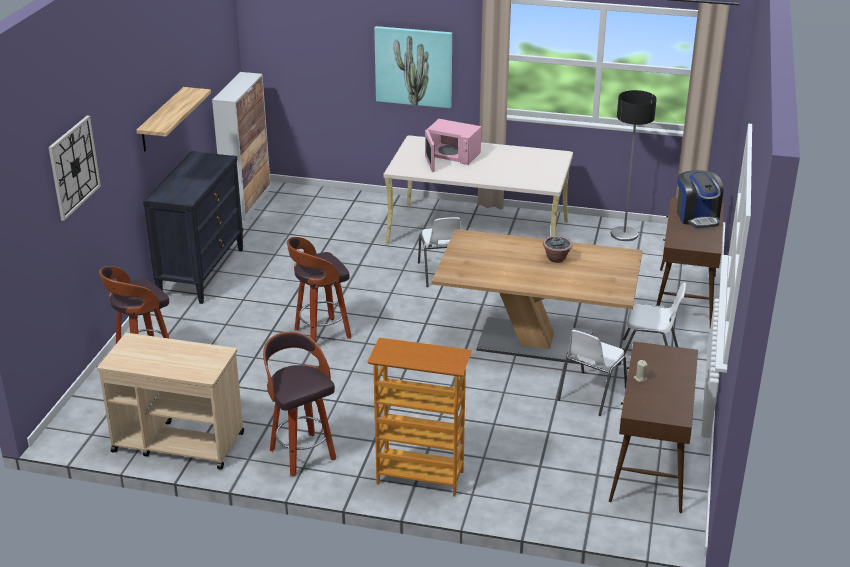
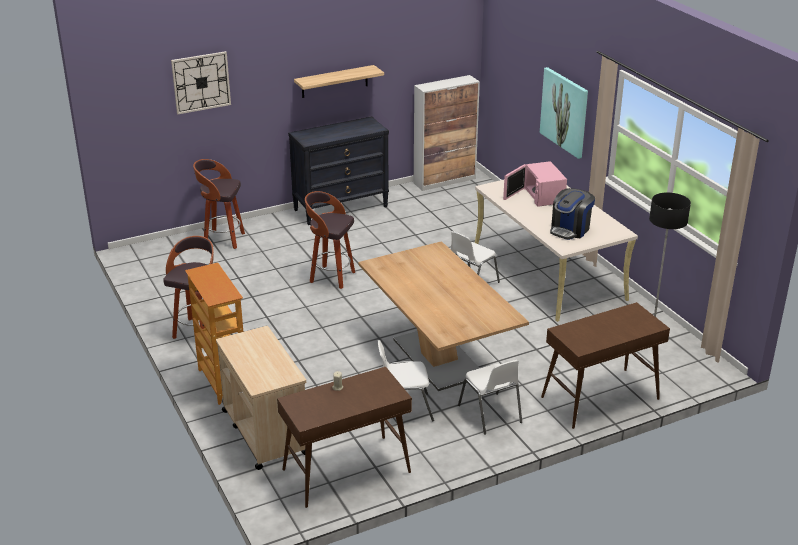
camera: 50 degrees right, 0 degrees up
beige cart [97,333,244,470] -> beige cart moved to [216,326,306,470]
potted plant [543,236,573,263] -> none
coffee machine [677,170,723,228] -> coffee machine moved to [550,188,595,240]

